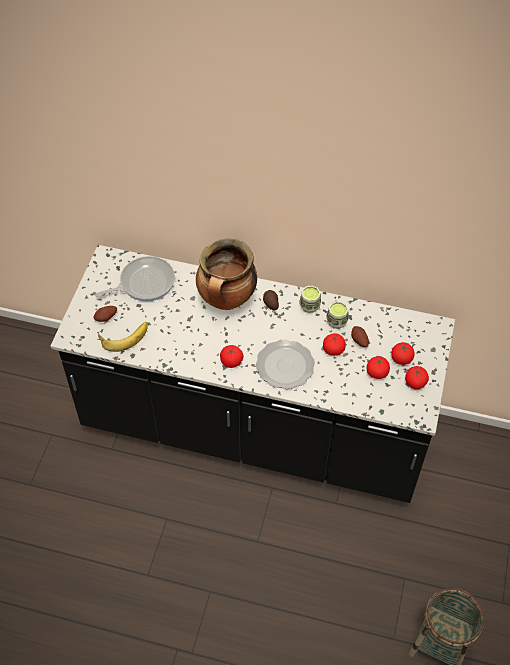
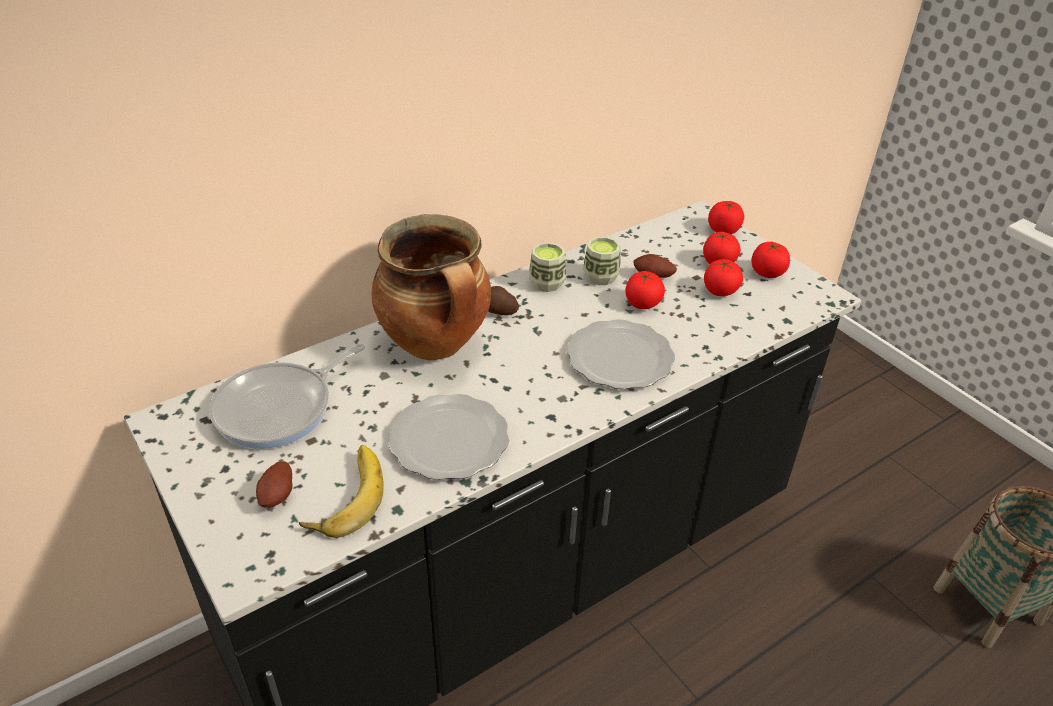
camera: 50 degrees left, 15 degrees down
frying pan [95,256,175,301] -> frying pan turned 150 degrees counterclockwise [209,344,365,449]
tomato [220,345,243,368] -> tomato moved to [708,201,744,234]
none -> plate [389,394,509,480]

